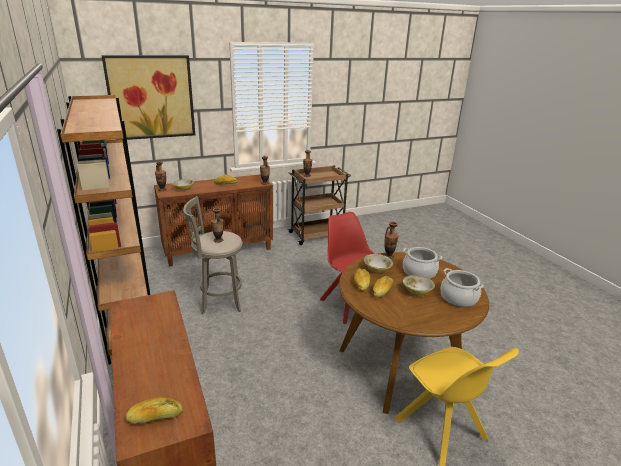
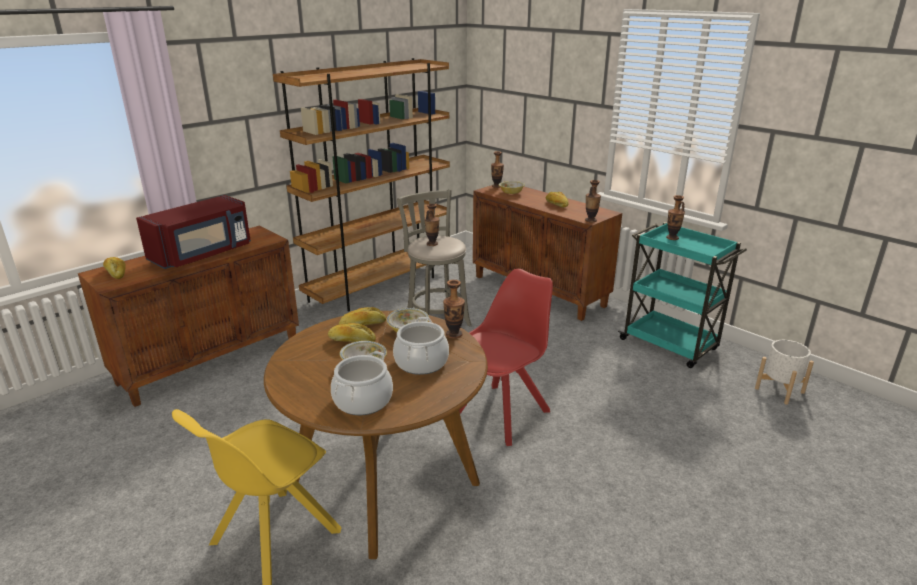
camera: 70 degrees right, 0 degrees up
picture [102,55,195,140] -> none
brown cart [287,166,351,245] -> turquoise cart [618,222,747,368]
none -> red microwave [136,195,251,269]
none -> white planter [755,340,814,405]

